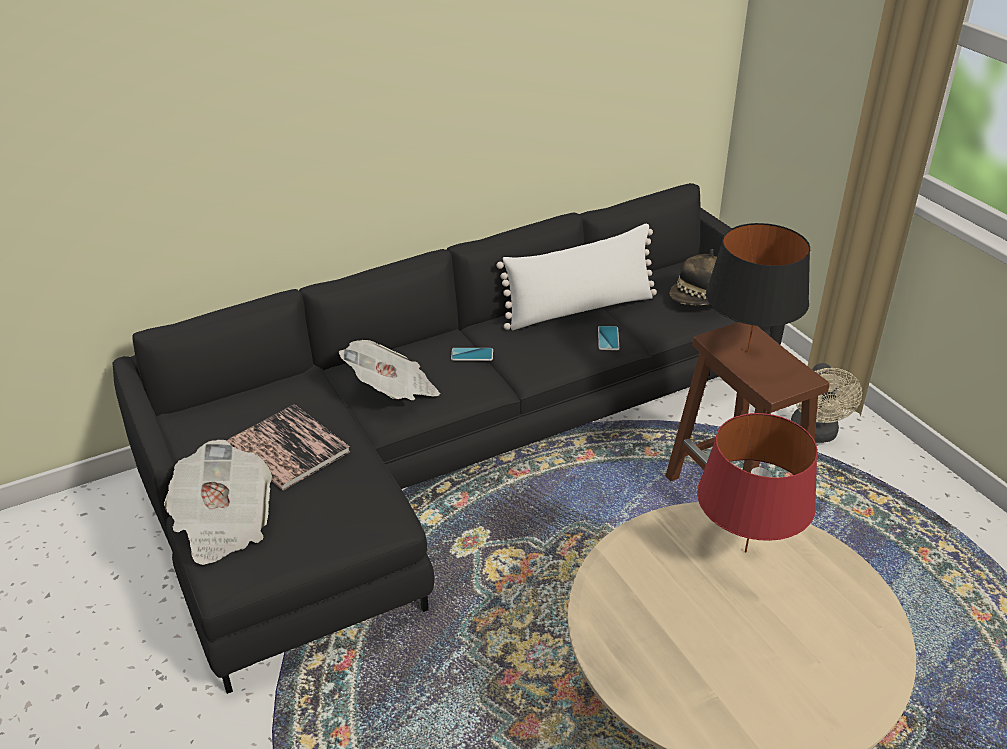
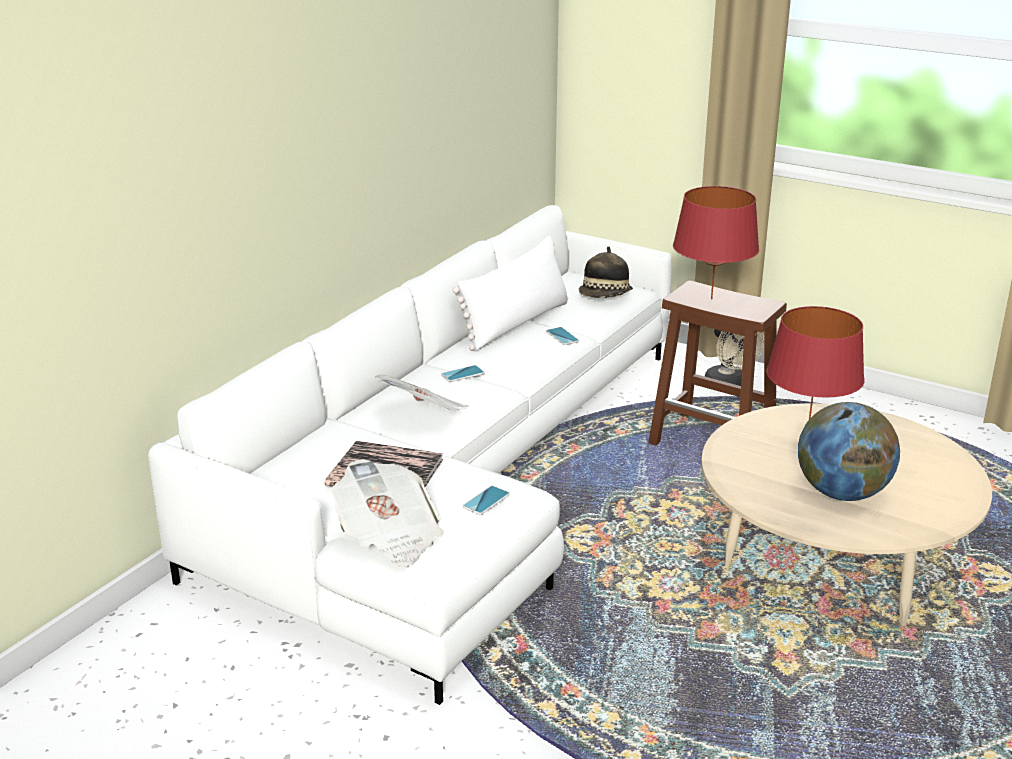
camera: 30 degrees left, 10 degrees down
black sofa [112,183,785,694] -> white sofa [148,205,672,705]
black table lamp [706,223,810,353] -> red table lamp [673,186,759,299]
none -> phone [463,486,510,515]
none -> globe [798,402,900,501]

